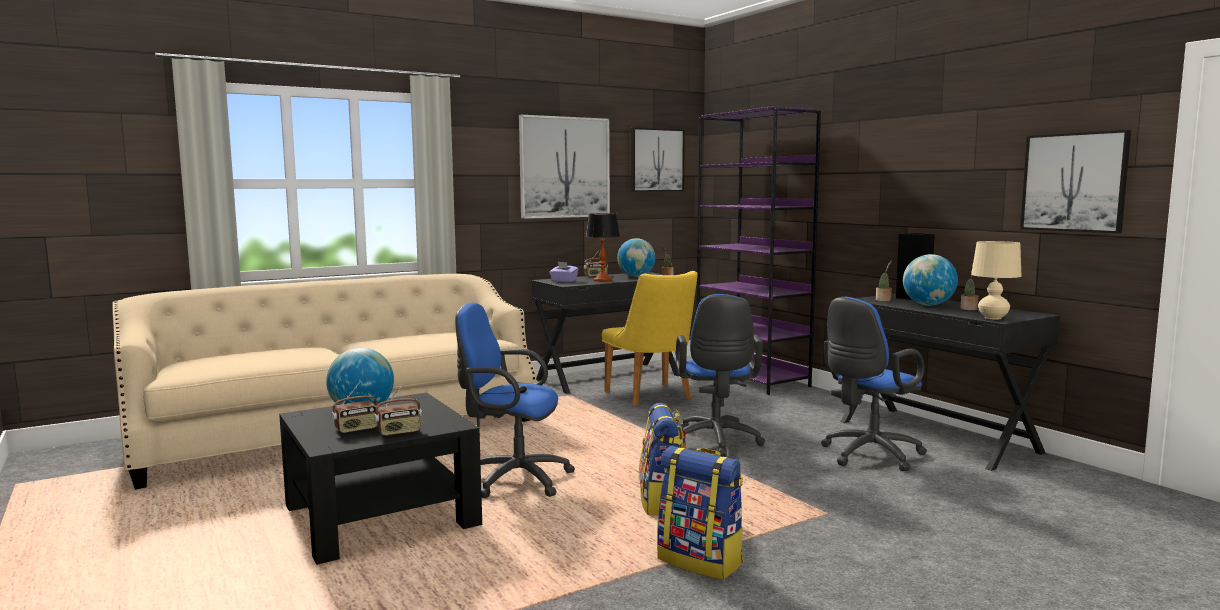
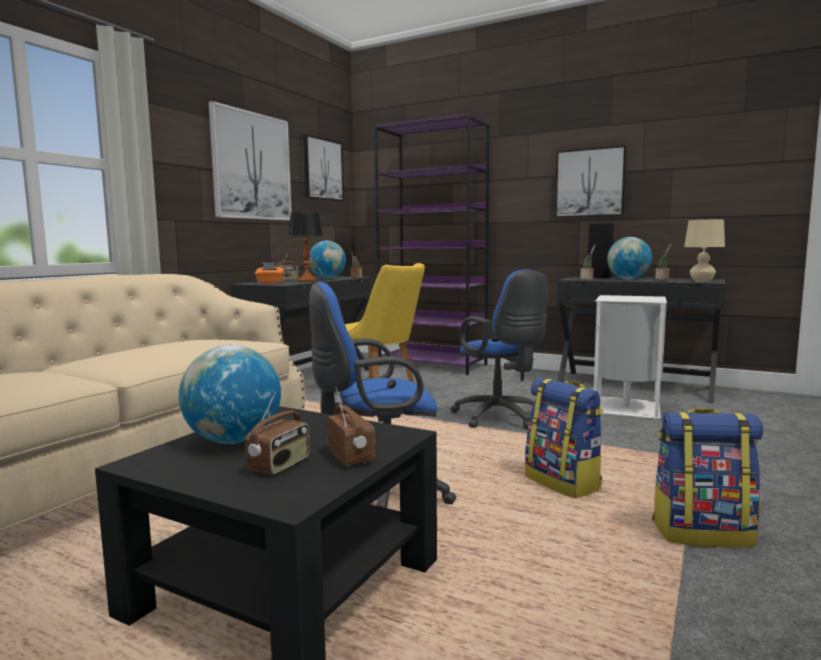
camera: 30 degrees left, 0 degrees up
radio [374,385,422,436] -> radio turned 60 degrees counterclockwise [327,388,375,466]
purple tissue box [549,262,578,282] -> orange tissue box [255,262,284,284]
blue office chair [821,297,927,471] -> white trash can [594,295,667,419]
picture [1020,130,1131,233] -> picture moved to [555,145,626,218]

